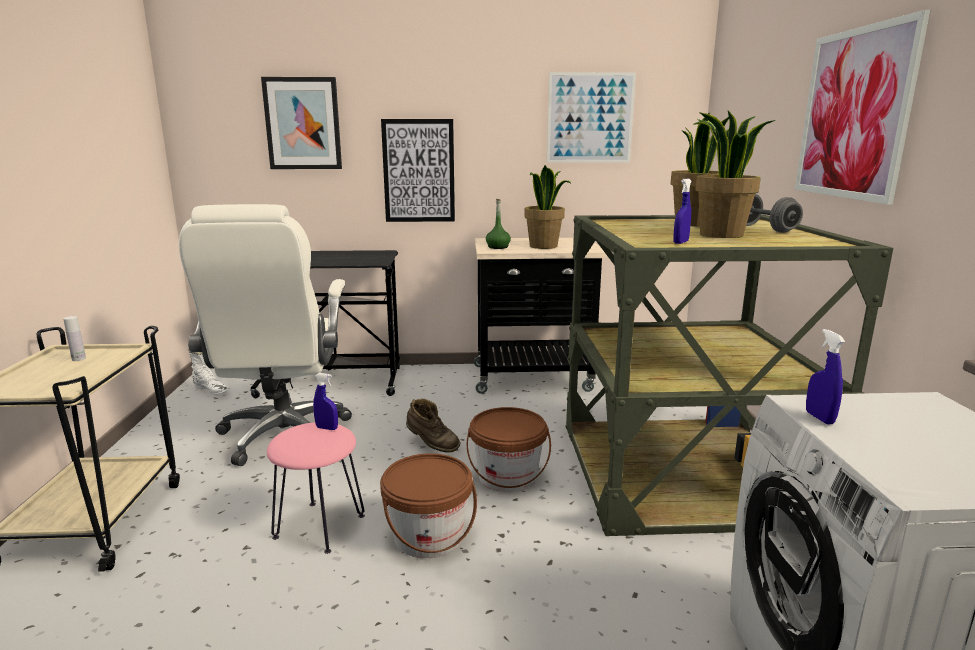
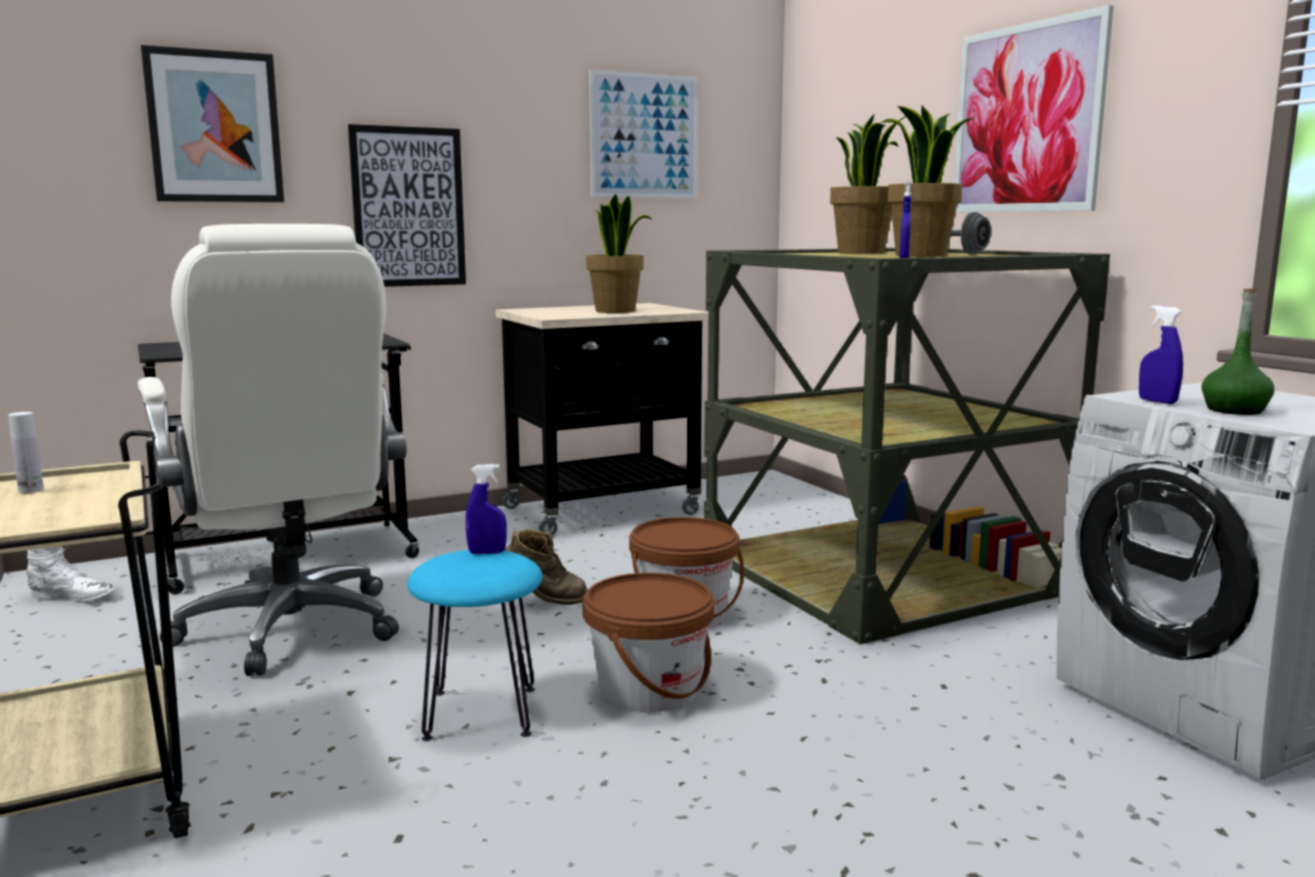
camera: 25 degrees left, 5 degrees down
pink stool [267,422,365,554] -> turquoise stool [407,550,543,741]
green bottle [486,199,511,249] -> green bottle moved to [1202,289,1275,415]

